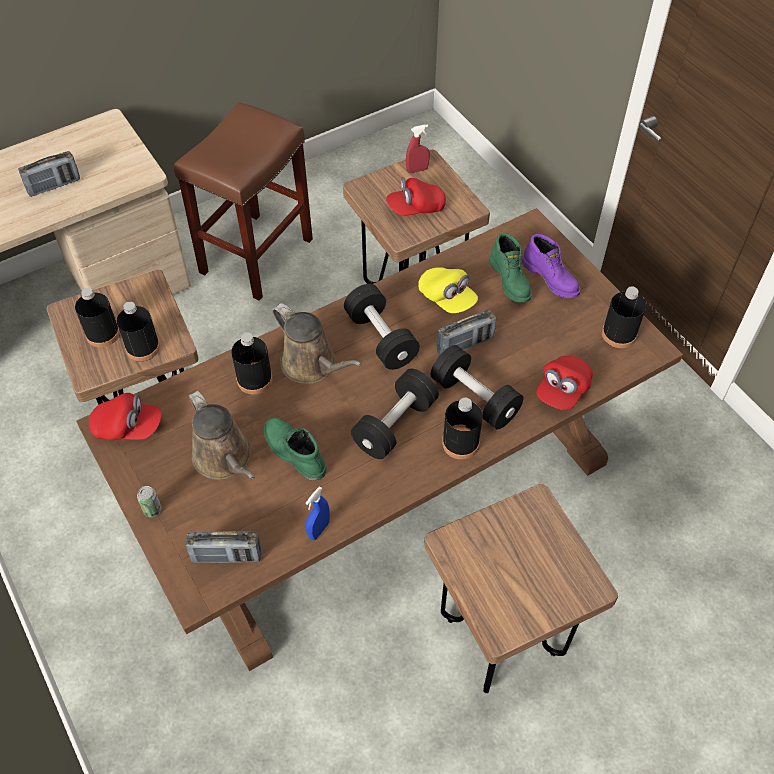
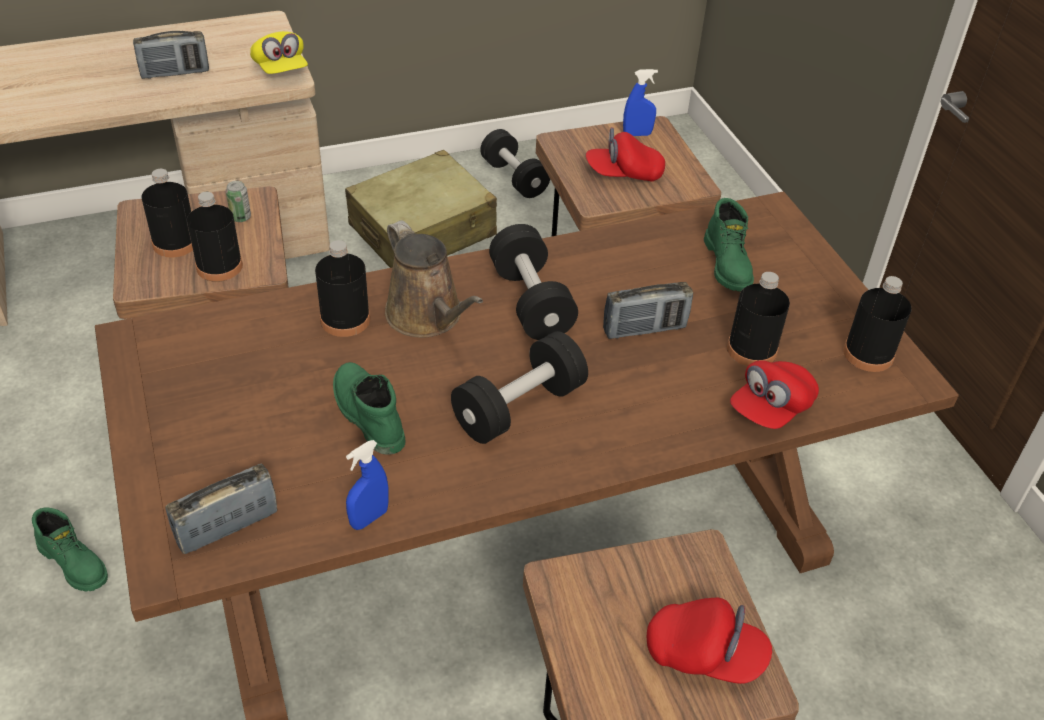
camera: 10 degrees right, 10 degrees down
red cap [89,393,162,440] -> red cap moved to [647,598,772,684]
can [137,486,162,517] -> can moved to [226,181,251,222]
brown stool [174,102,313,301] -> beige suitcase [345,150,497,268]
radio [186,531,261,563] -> radio turned 135 degrees clockwise [165,464,277,554]
brown watering can [188,391,255,480] -> none
red spray bottle [406,124,430,173] -> blue spray bottle [623,69,658,136]
yellow cap [418,267,478,313] -> yellow cap moved to [250,31,308,74]
black dumbbell [431,345,524,429] -> black dumbbell moved to [480,129,550,198]
black bottle [442,398,483,459] -> black bottle moved to [727,272,790,367]
purple boot [522,234,580,298] -> none
none -> green boot [32,507,108,591]

